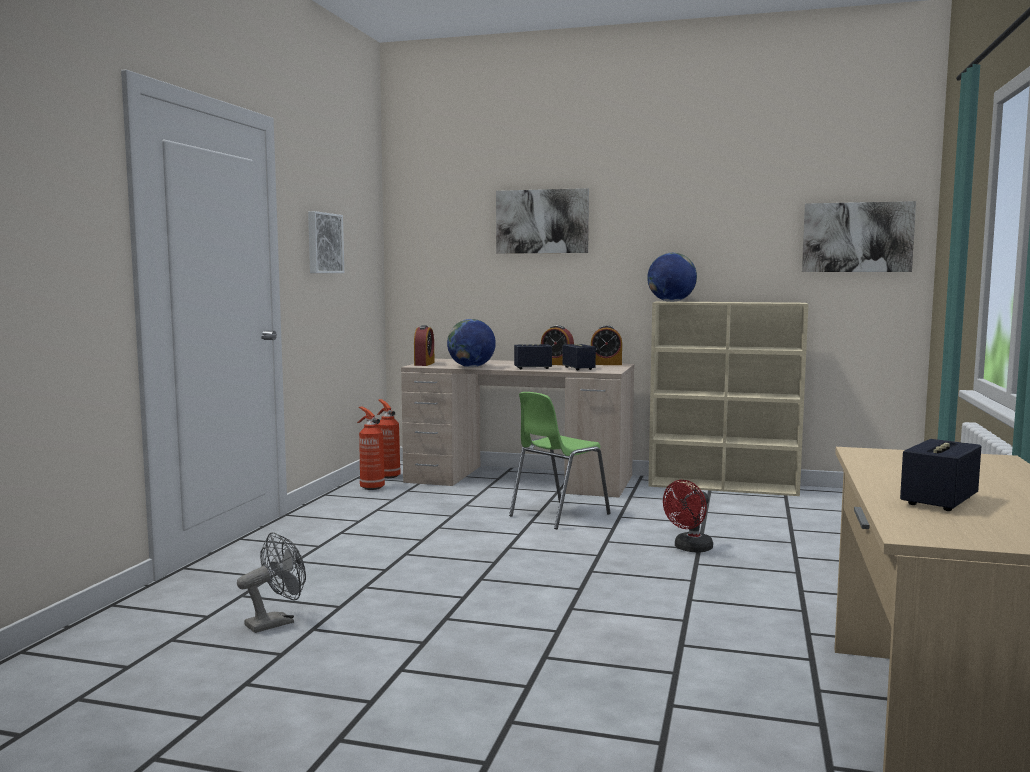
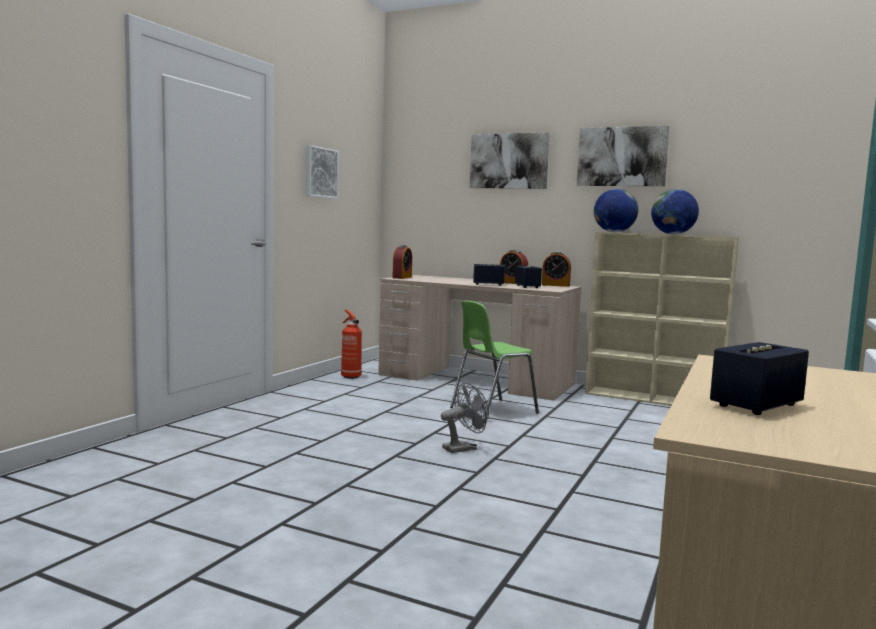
camera: 10 degrees right, 0 degrees up
grey fan [237,532,306,633] -> grey fan moved to [441,382,489,453]
fire extinguisher [377,399,401,478] -> none
globe [447,319,496,367] -> globe moved to [651,189,699,234]
red fan [663,480,713,553] -> none
picture [802,201,916,272] -> picture moved to [577,126,670,186]

